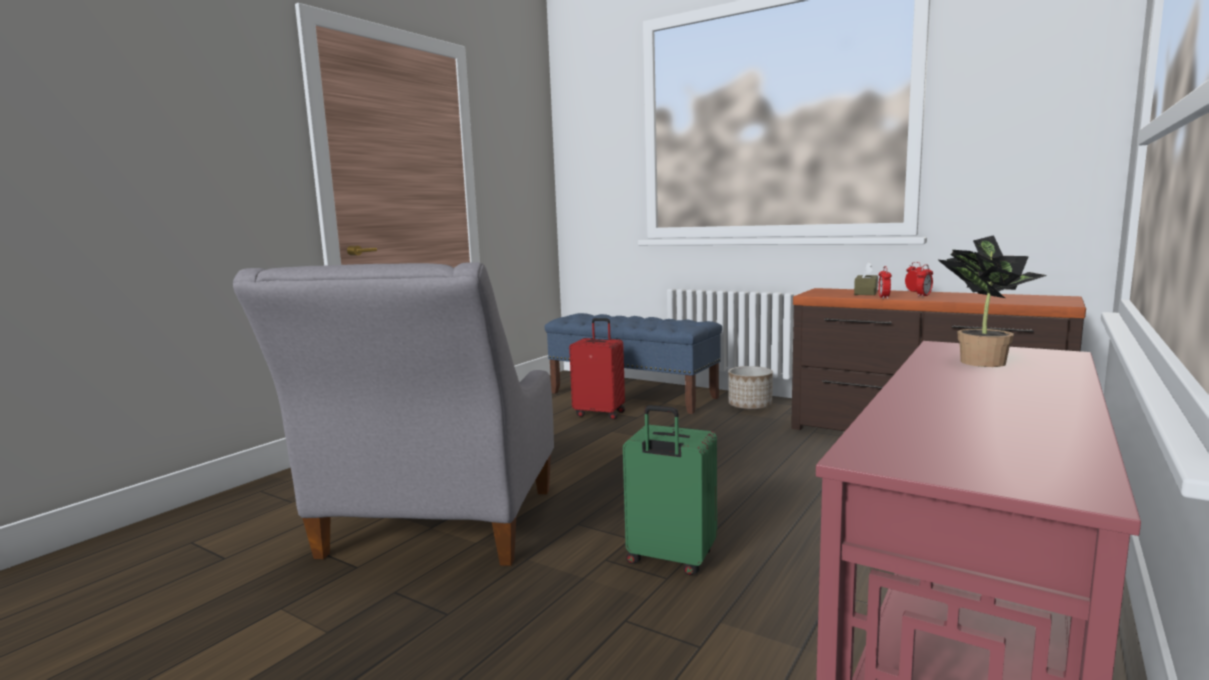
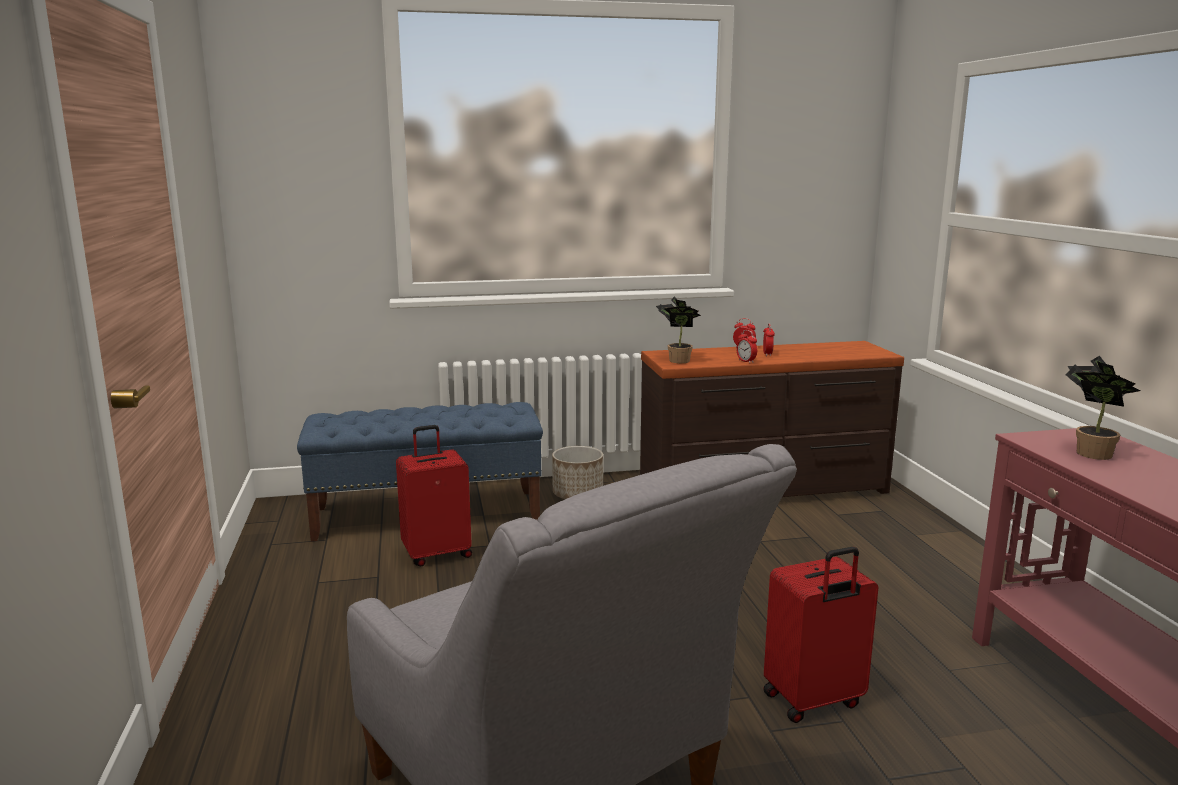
camera: 45 degrees left, 5 degrees up
green suitcase [623,405,717,575] -> red suitcase [763,547,878,723]
brown tissue box [854,262,878,295] -> none
none -> potted plant [656,296,701,363]

